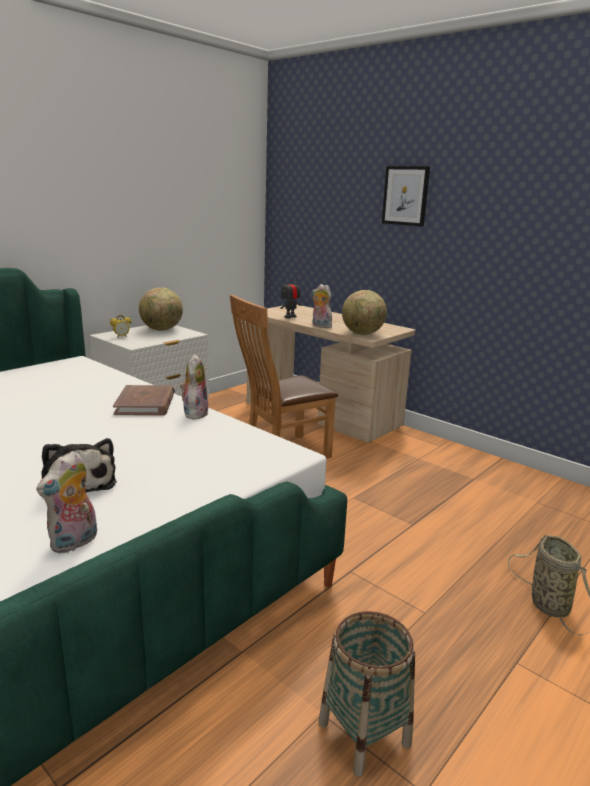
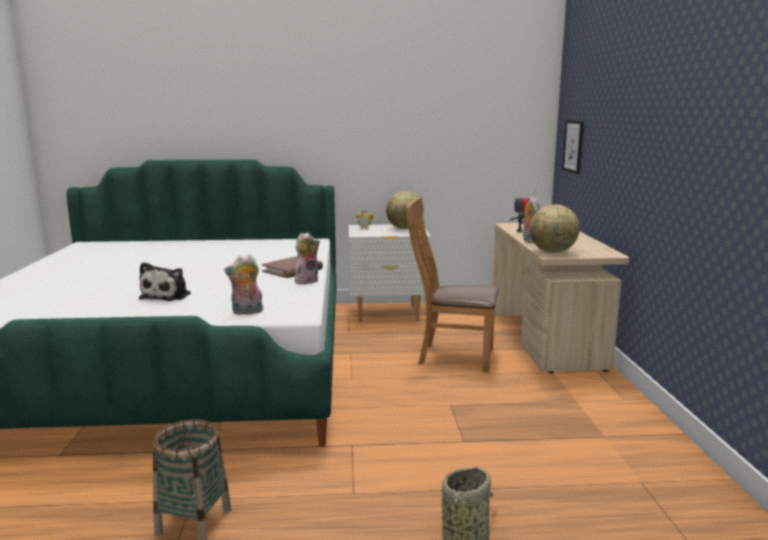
camera: 45 degrees right, 5 degrees down
plush toy [36,451,97,554] -> plush toy moved to [224,254,263,315]
picture [382,166,430,227] -> picture moved to [562,120,584,174]

